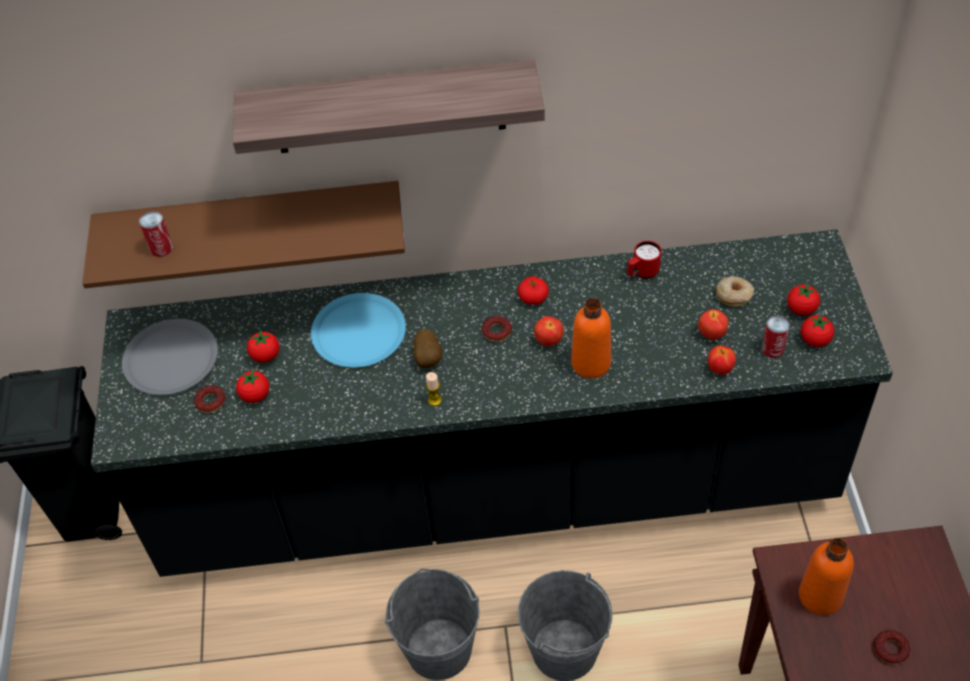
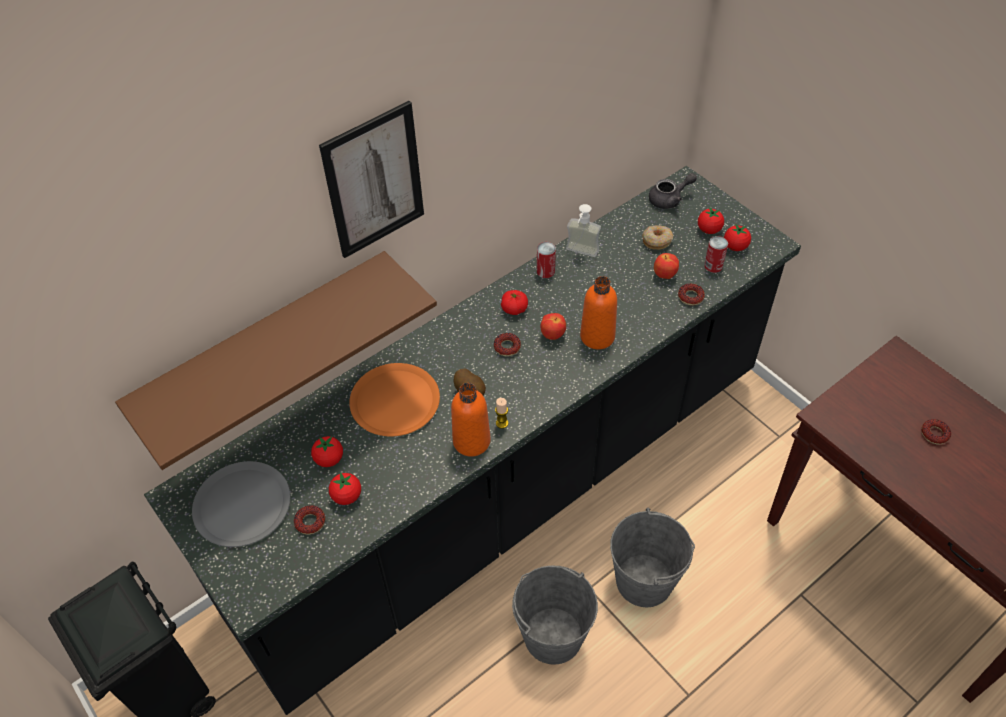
camera: 35 degrees left, 0 degrees up
can [139,211,173,257] -> can moved to [537,242,556,278]
shelf [233,59,545,154] -> picture [319,101,424,258]
blue plate [311,293,406,368] -> orange plate [349,363,440,437]
red mug [627,241,662,279] -> soap dispenser [566,204,601,257]
apple [708,345,736,375] -> donut [678,283,705,305]
orange bottle [799,538,854,615] -> orange bottle moved to [451,383,491,457]
none -> grey teapot [649,173,697,209]

